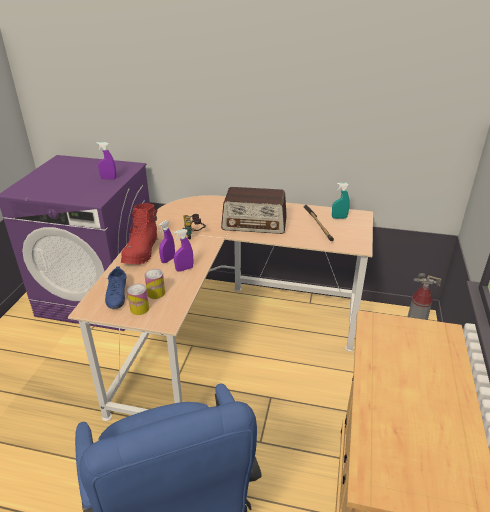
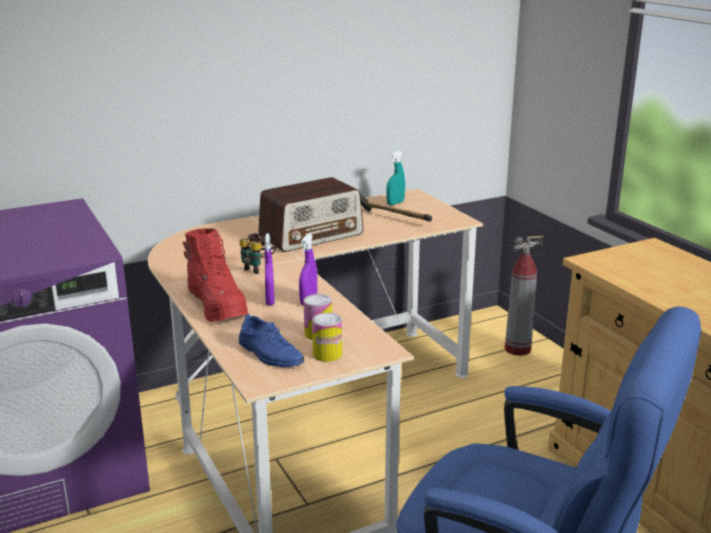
camera: 40 degrees left, 10 degrees down
purple spray bottle [96,142,116,179] -> none

